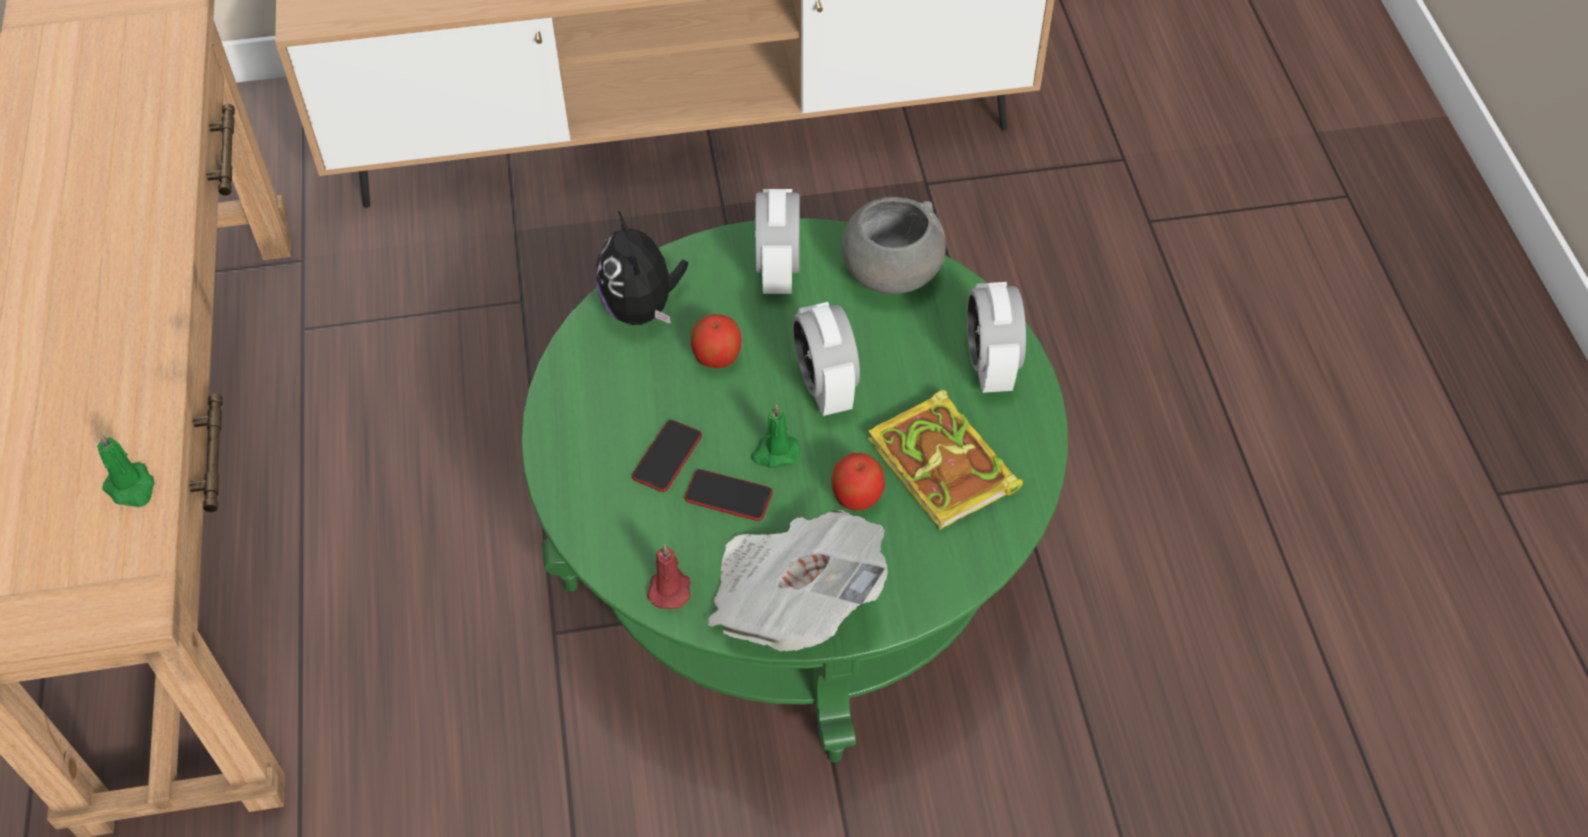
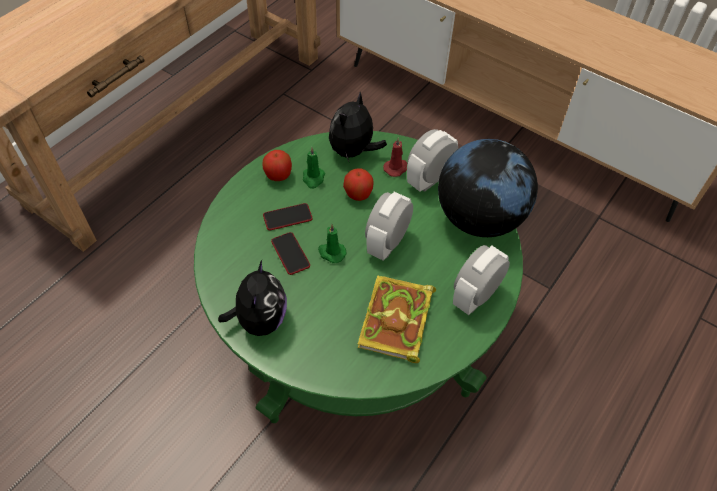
camera: 45 degrees right, 0 degrees up
green candle [97,433,154,507] -> green candle moved to [303,147,325,189]
red candle [647,545,690,609] -> red candle moved to [383,137,407,177]
newspaper [708,510,888,651] -> plush toy [218,260,287,336]
apple [831,453,885,510] -> apple moved to [262,150,292,181]
grey bowl [842,197,946,294] -> globe [438,139,538,237]

